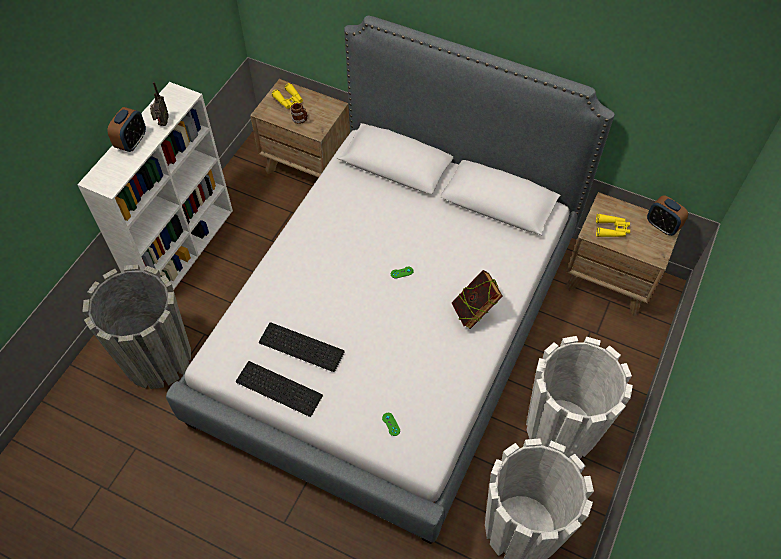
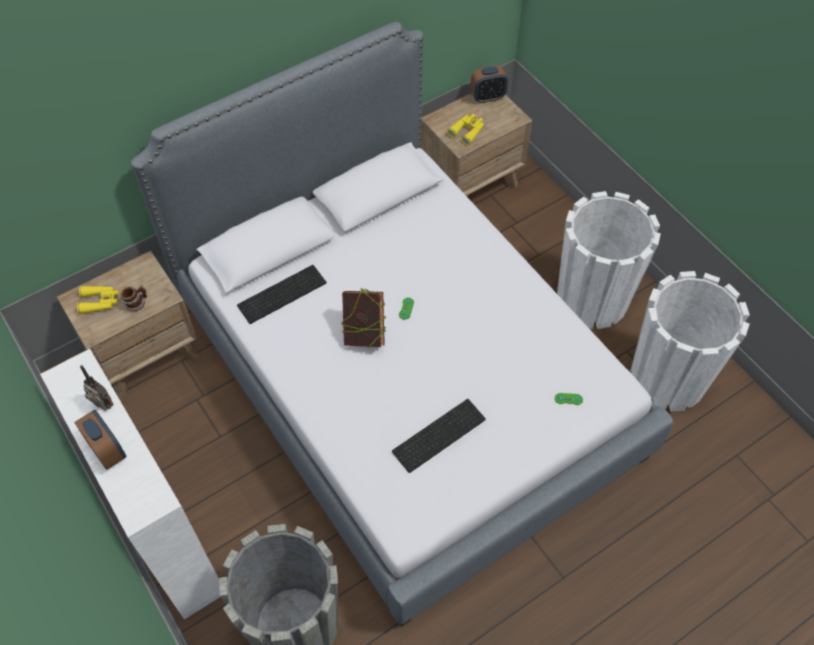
camera: 60 degrees left, 0 degrees up
keyboard [236,361,323,417] -> keyboard moved to [237,265,326,324]
book [452,270,502,329] -> book moved to [341,288,386,348]

